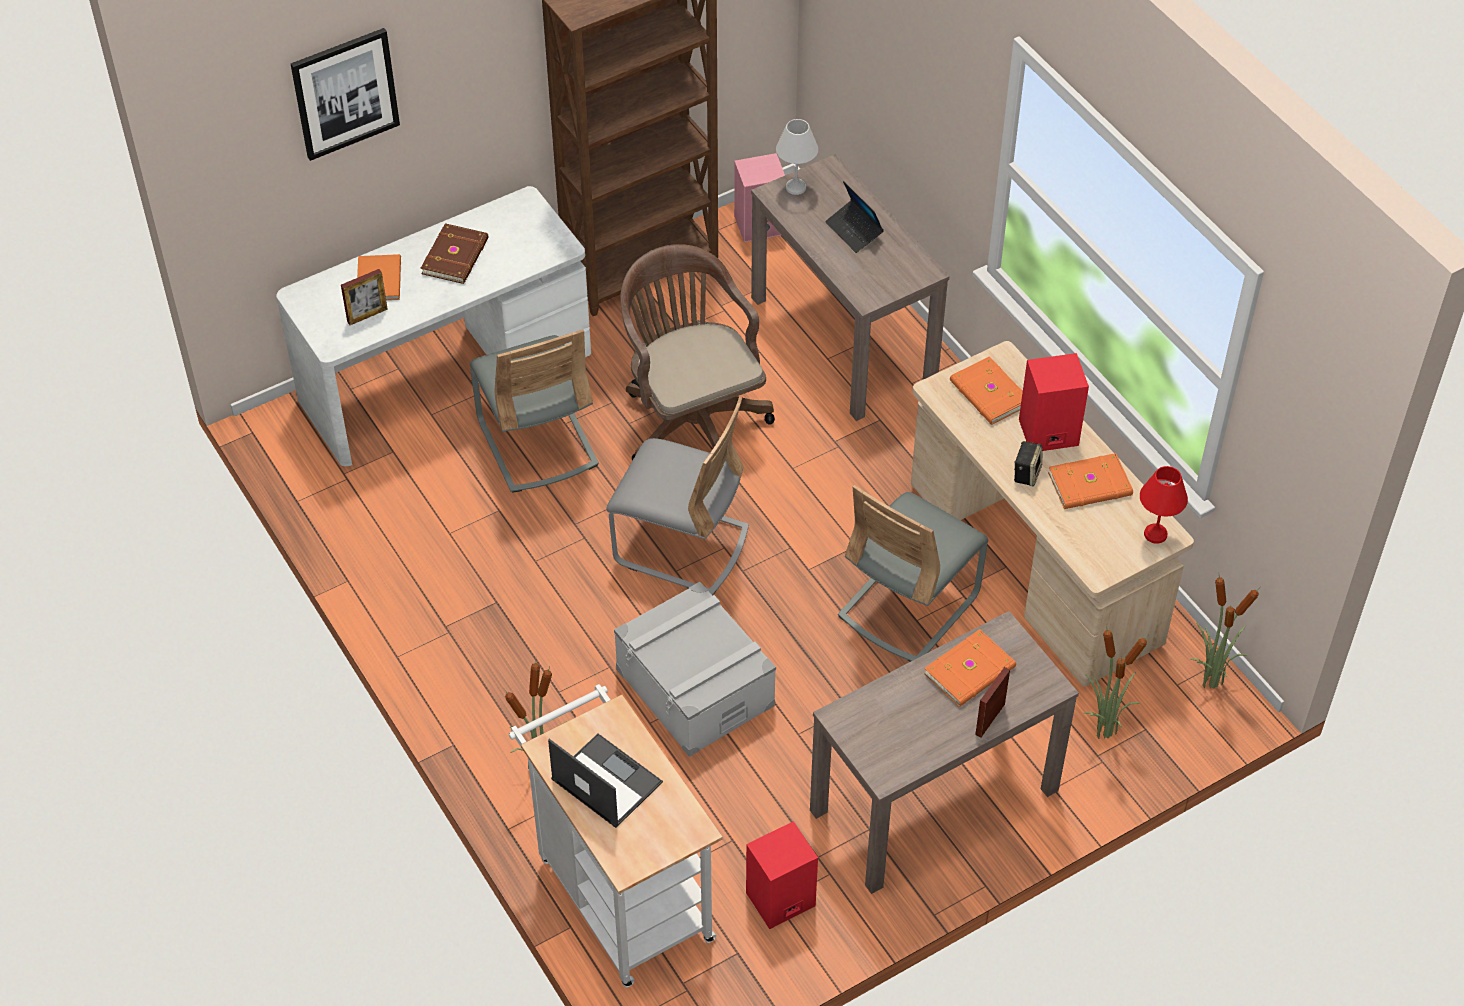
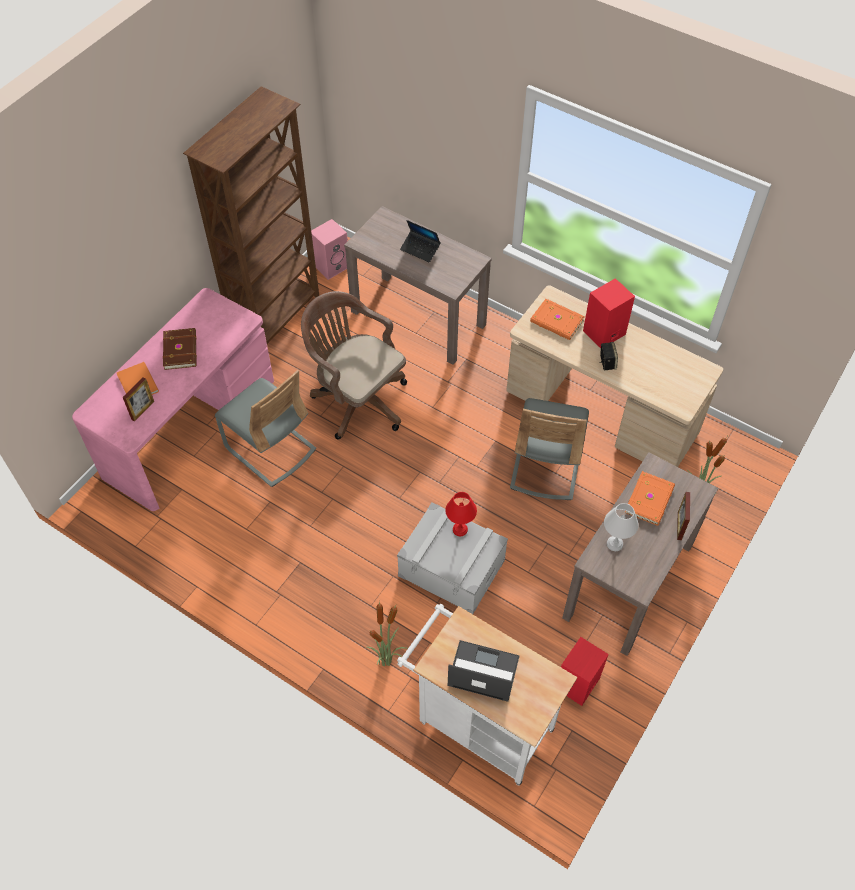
camera: 25 degrees left, 5 degrees up
white desk [276,186,591,466] -> pink desk [72,288,274,511]
picture [291,28,400,161] -> none
grey chair [606,397,749,596] -> none
white table lamp [776,119,818,195] -> white table lamp moved to [604,503,639,551]
orange book [1048,453,1133,509] -> none
red table lamp [1140,466,1188,544] -> red table lamp moved to [445,492,477,536]
potted plant [1190,576,1259,688] -> none

